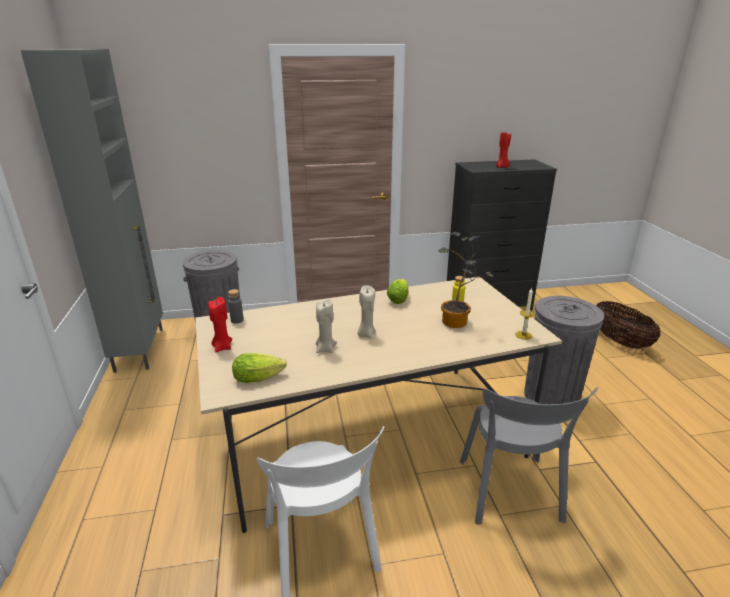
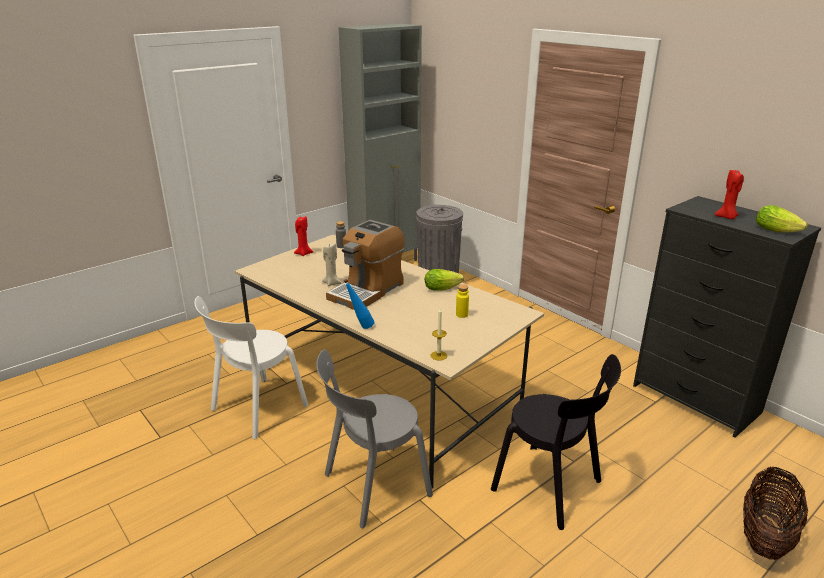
camera: 60 degrees right, 0 degrees up
lettuce [232,353,287,383] -> lettuce moved to [756,205,808,233]
beige candle [357,285,376,339] -> coffee machine [326,220,405,310]
potted plant [438,232,493,328] -> none
grey trash can [524,296,604,404] -> black chair [491,354,621,530]
none -> blue bottle [344,279,375,329]

